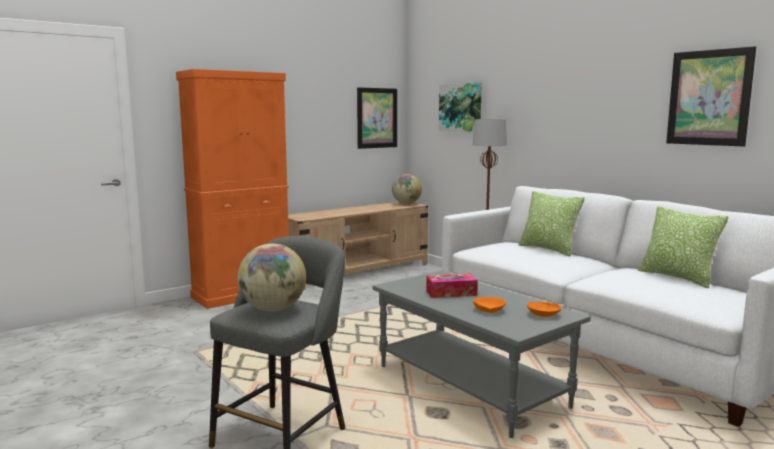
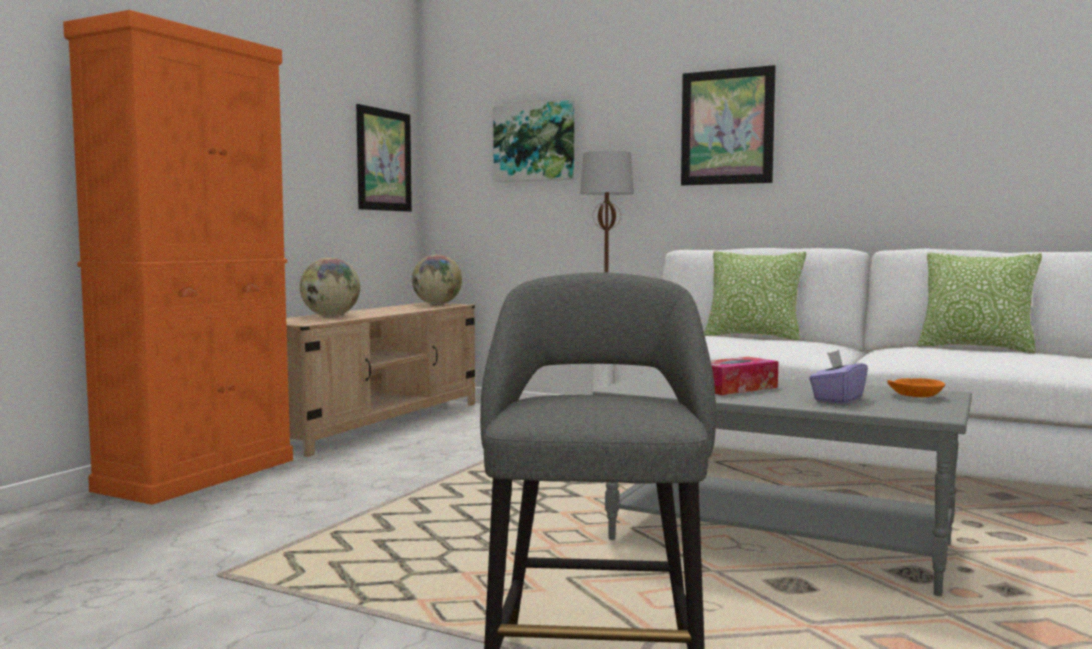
camera: 25 degrees left, 5 degrees down
globe [237,244,306,311] -> globe moved to [300,258,360,316]
orange bowl [473,297,506,313] -> purple tissue box [809,350,868,404]
picture [666,46,756,146] -> picture moved to [681,65,776,185]

